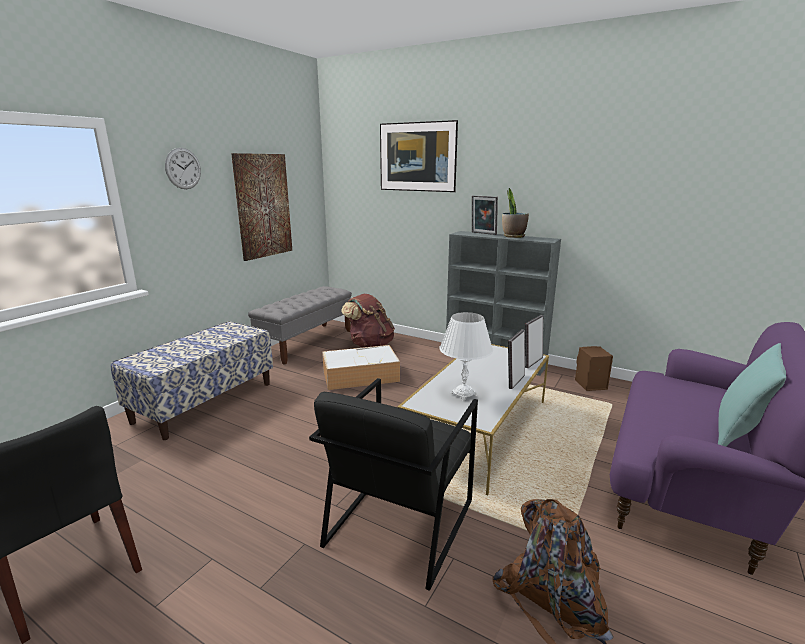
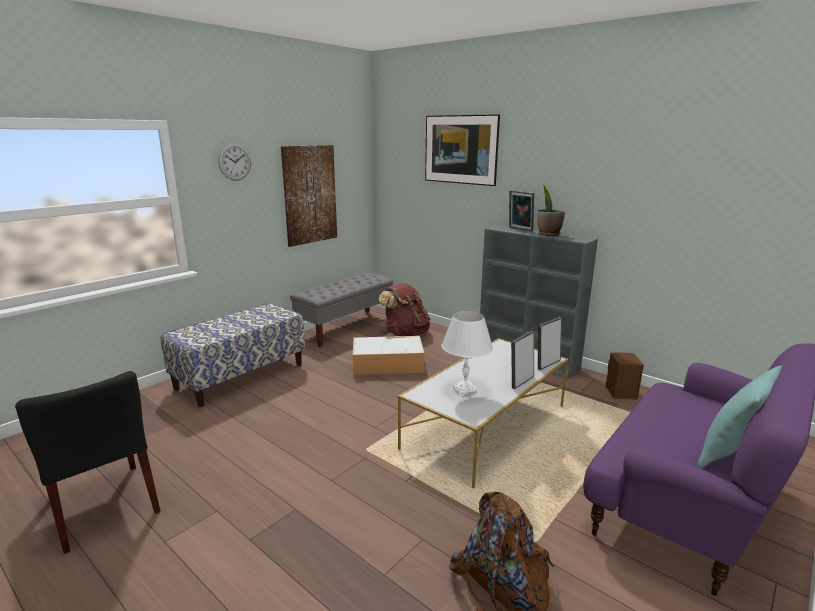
camera: 10 degrees right, 0 degrees up
black armchair [309,378,478,591] -> none

